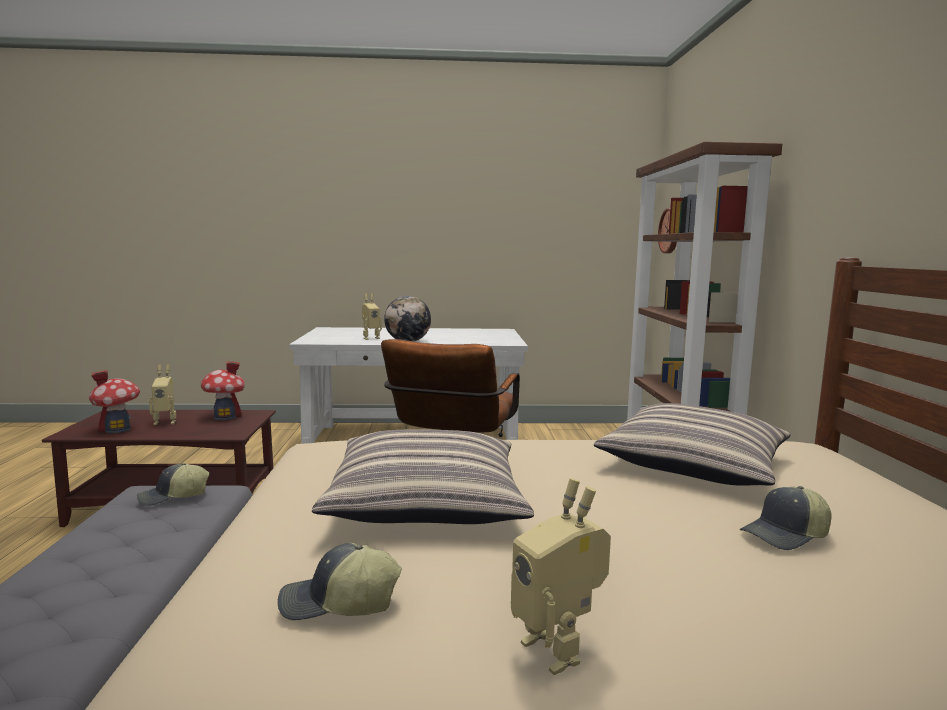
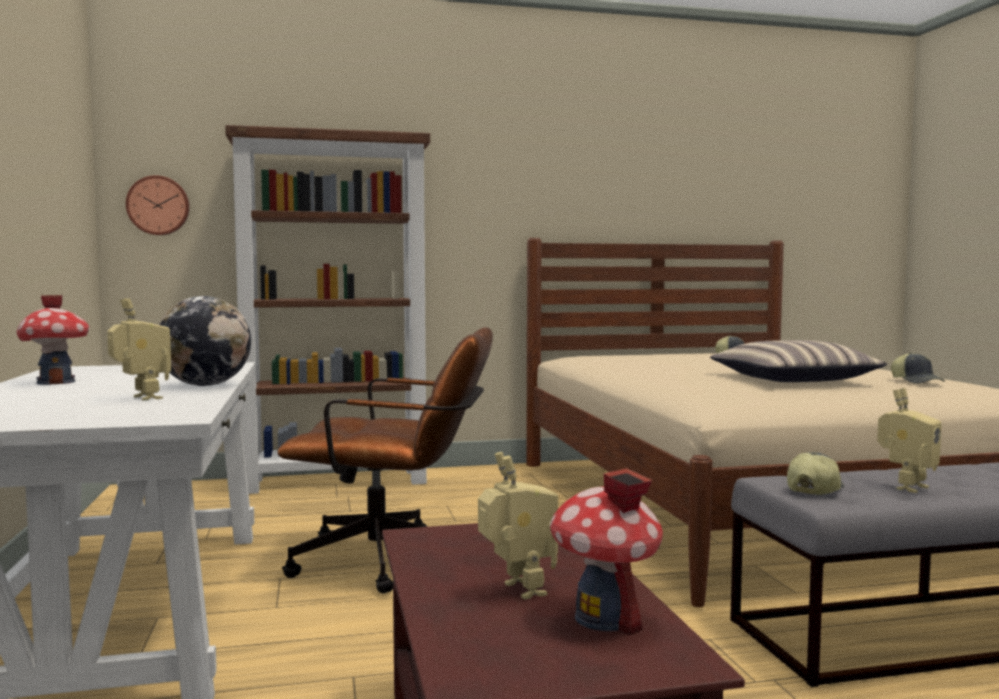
camera: 100 degrees left, 5 degrees down
cap [137,463,209,506] -> cap turned 105 degrees counterclockwise [787,452,844,495]
toy house [200,361,245,420] -> toy house moved to [17,295,89,385]
toy robot [511,478,611,675] -> toy robot moved to [877,388,942,493]
pillow [594,403,791,485] -> none

